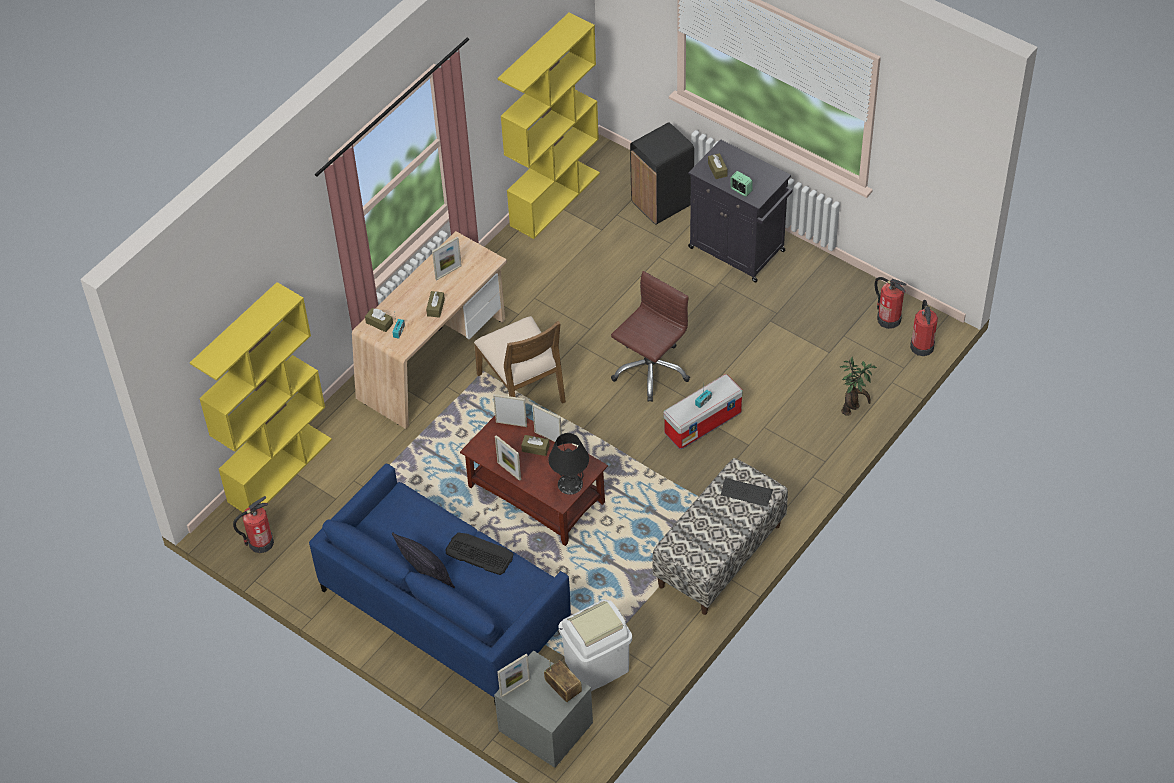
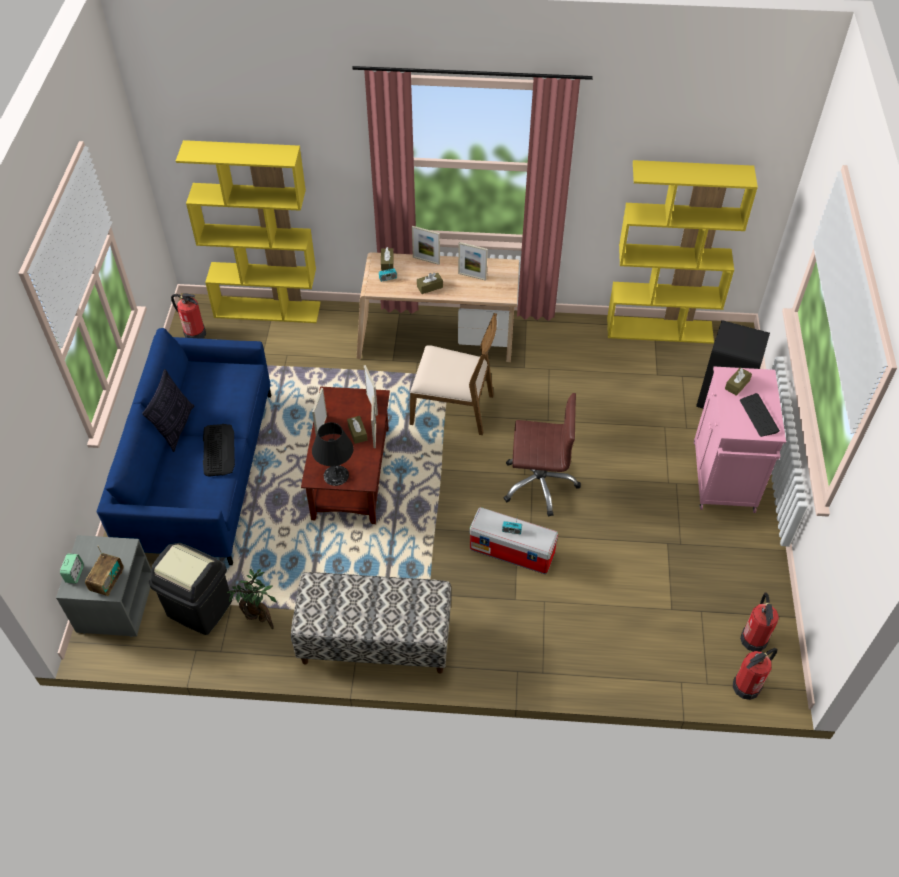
camera: 55 degrees right, 0 degrees up
brown chair [474,316,566,404] -> brown chair turned 105 degrees counterclockwise [409,313,497,435]
picture frame [497,654,530,698] -> picture frame moved to [412,226,440,265]
white trash can [559,599,632,691] -> black trash can [149,543,232,635]
black cabinet [688,140,792,282] -> pink cabinet [694,367,786,513]
keyboard [721,478,773,506] -> keyboard moved to [740,393,780,437]
alarm clock [730,171,753,196] -> alarm clock moved to [60,553,84,584]
potted plant [840,357,877,416] -> potted plant moved to [227,569,277,629]

